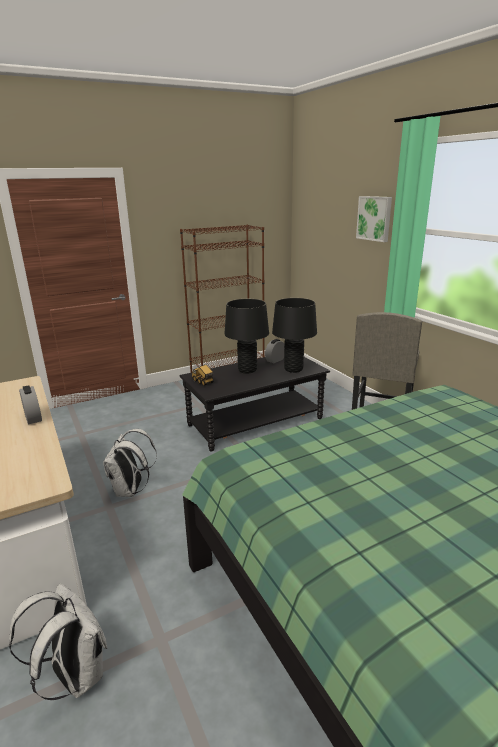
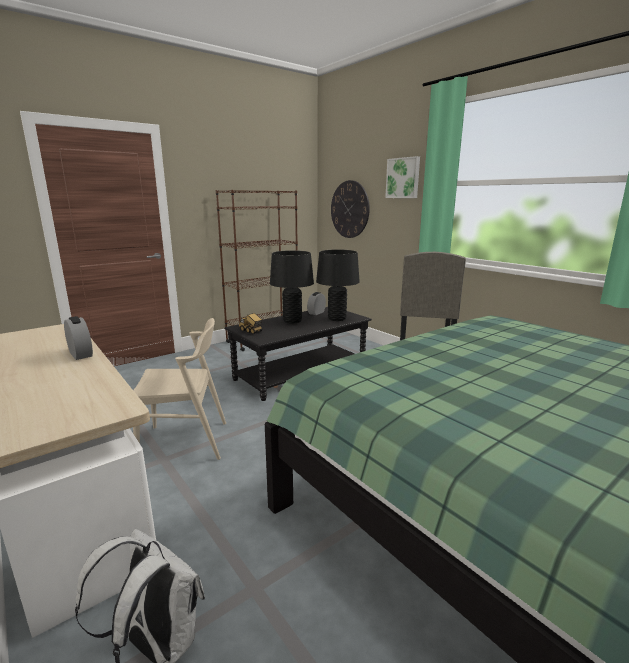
camera: 10 degrees left, 5 degrees down
white backpack [103,429,157,497] -> beige chair [133,318,226,460]
none -> wall clock [331,180,370,238]

